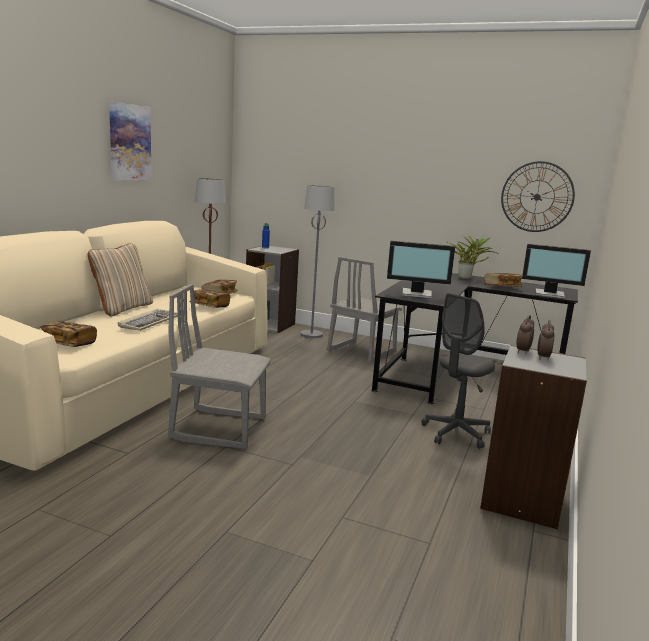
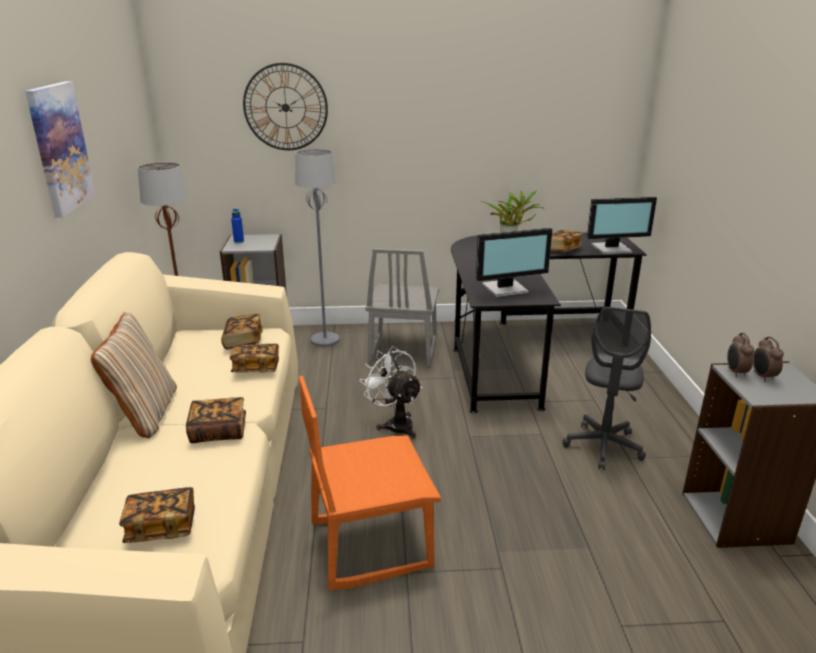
camera: 25 degrees left, 10 degrees up
keyboard [118,309,178,331] -> book [186,397,246,443]
grey chair [168,284,271,449] -> orange chair [299,376,441,590]
wall clock [501,161,575,232] -> wall clock moved to [243,63,328,150]
none -> white fan [360,346,422,439]

